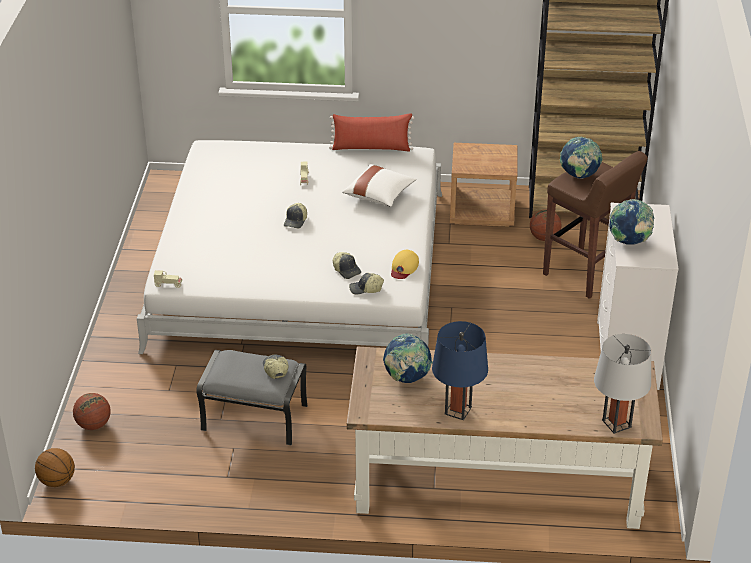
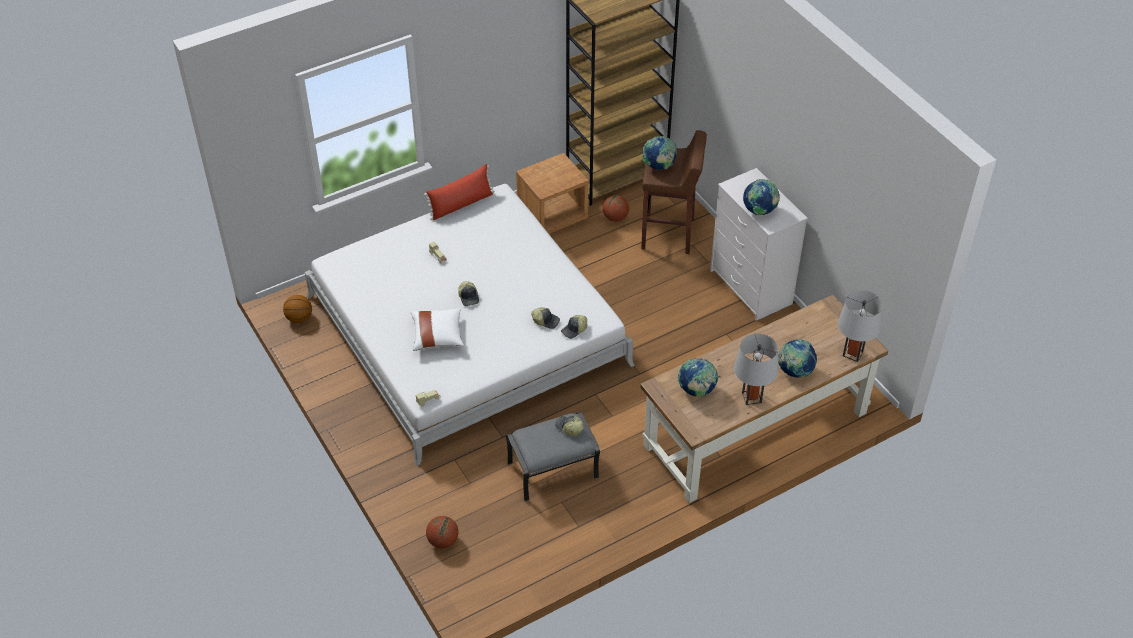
camera: 35 degrees left, 10 degrees up
basketball [35,448,75,487] -> basketball moved to [283,295,312,323]
white pillow [342,164,416,207] -> white pillow moved to [411,308,464,351]
yellow cap [391,250,419,279] -> none
blue table lamp [432,321,488,420] -> grey table lamp [734,334,778,405]
none -> globe [778,339,817,378]

